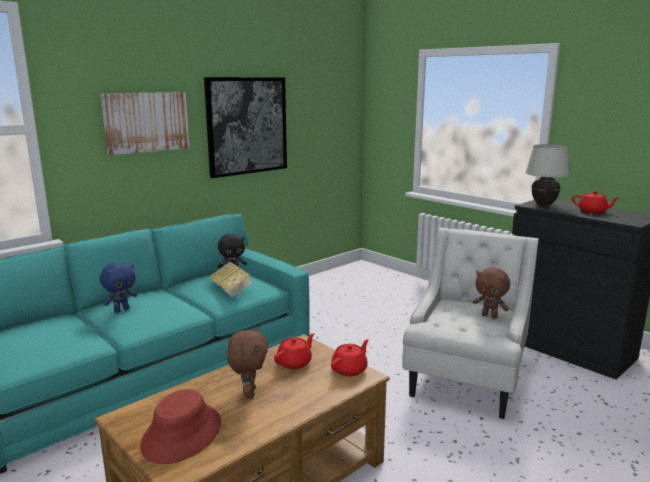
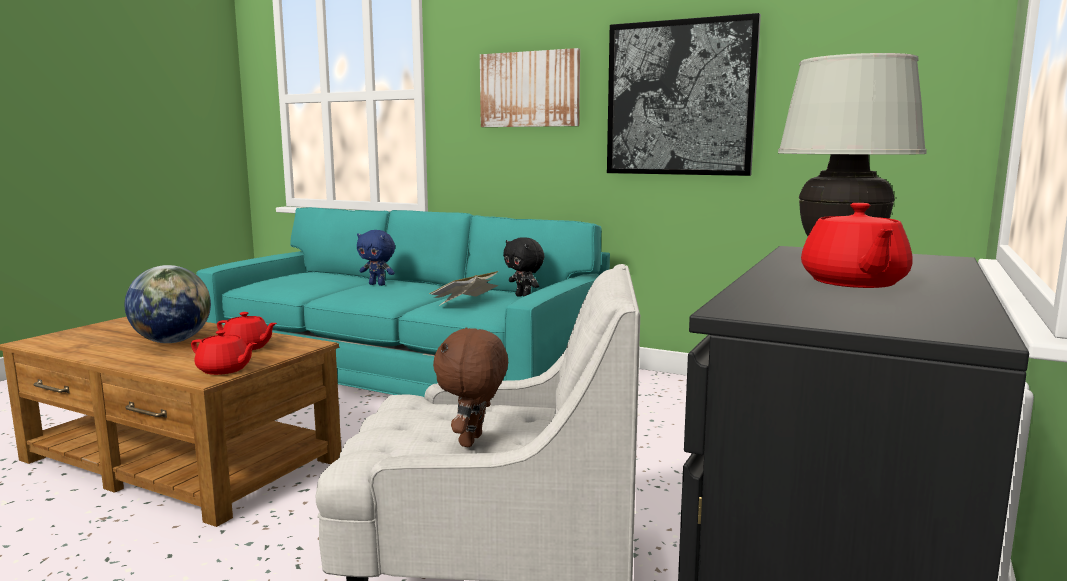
camera: 70 degrees right, 5 degrees down
red hat [140,389,221,464] -> none
brown plush toy [227,328,268,399] -> globe [125,265,211,343]

